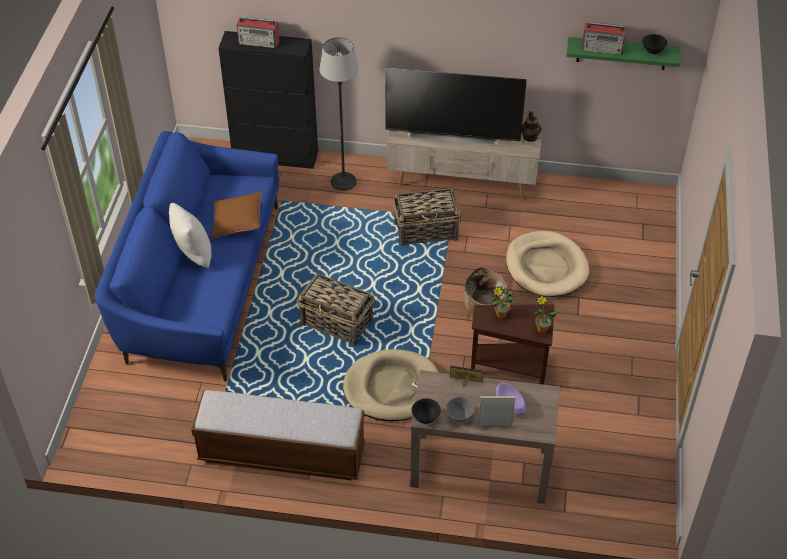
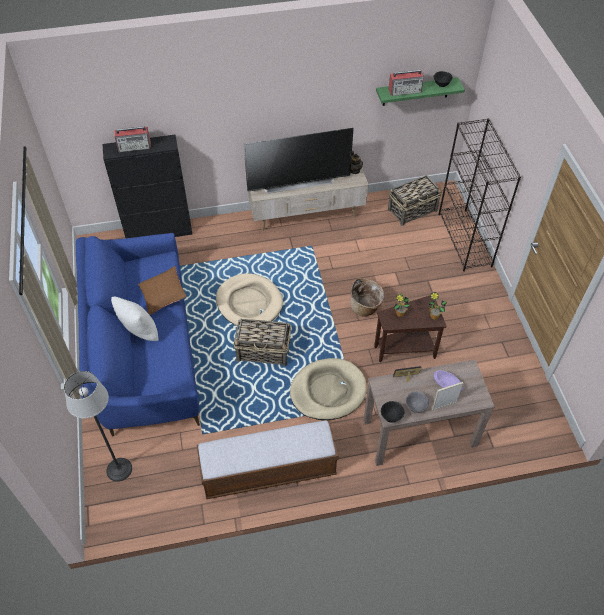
camera: 20 degrees left, 5 degrees up
floor lamp [319,37,359,191] -> floor lamp moved to [64,371,132,482]
basket [393,188,461,246] -> basket moved to [388,175,442,226]
beige dog bed [506,231,589,297] -> beige dog bed moved to [216,273,283,326]
none -> black bookcase [439,118,521,272]

